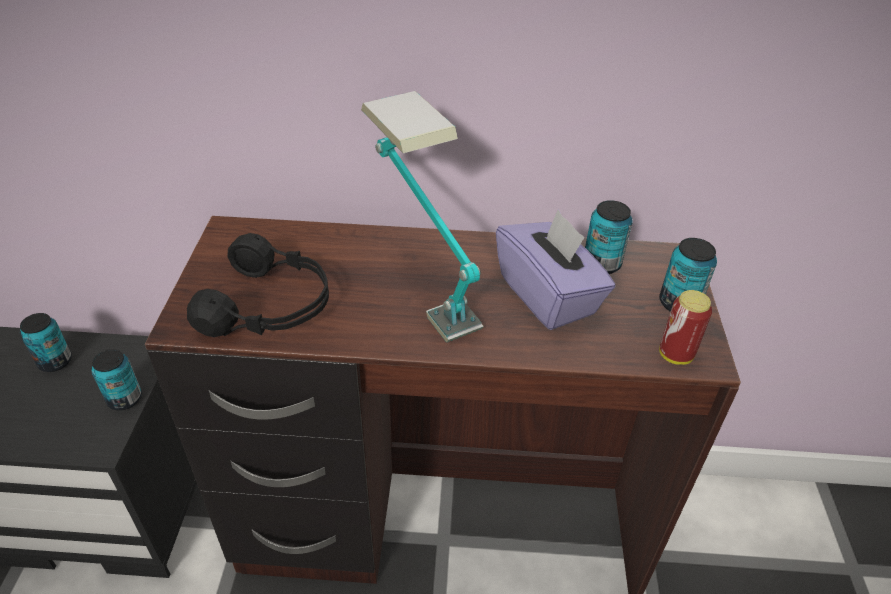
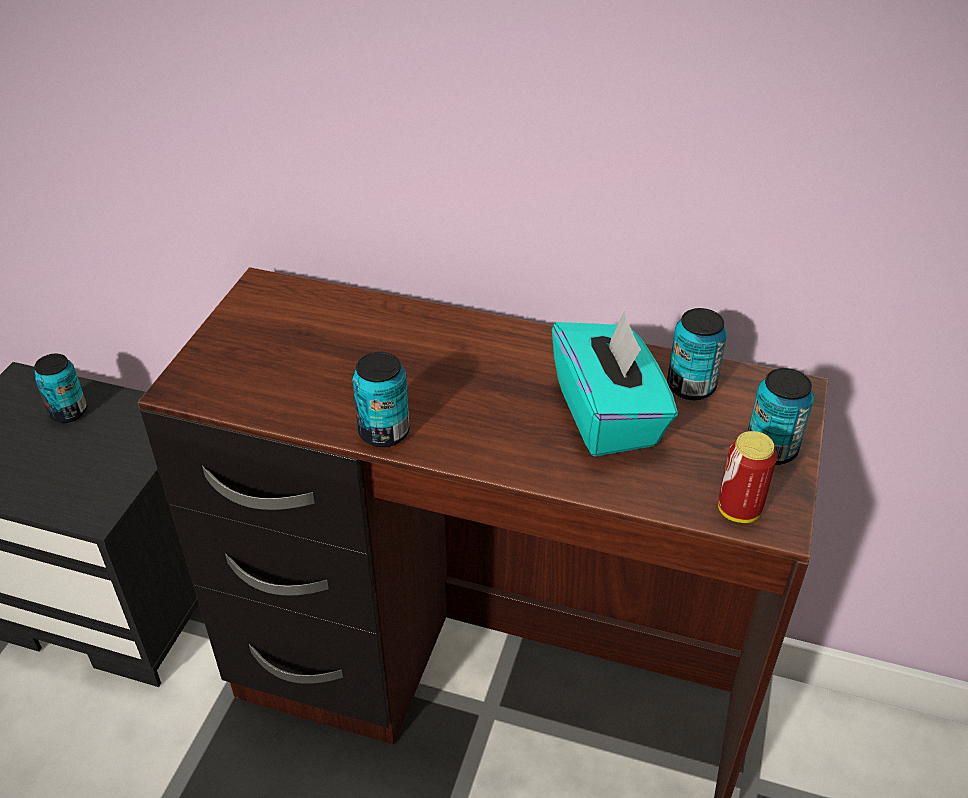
camera: 15 degrees right, 0 degrees up
can [91,349,142,410] -> can moved to [352,352,410,447]
black headphones [187,233,329,337] -> none
table lamp [361,91,484,342] -> none
purple tissue box [496,209,616,330] -> turquoise tissue box [552,311,678,457]

